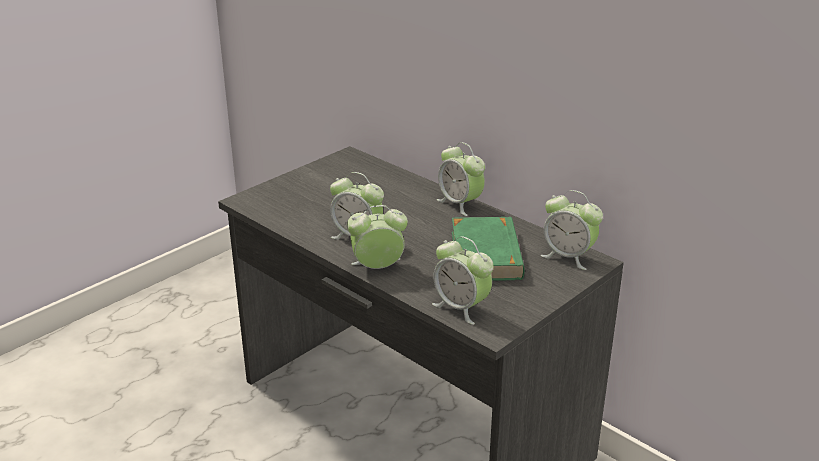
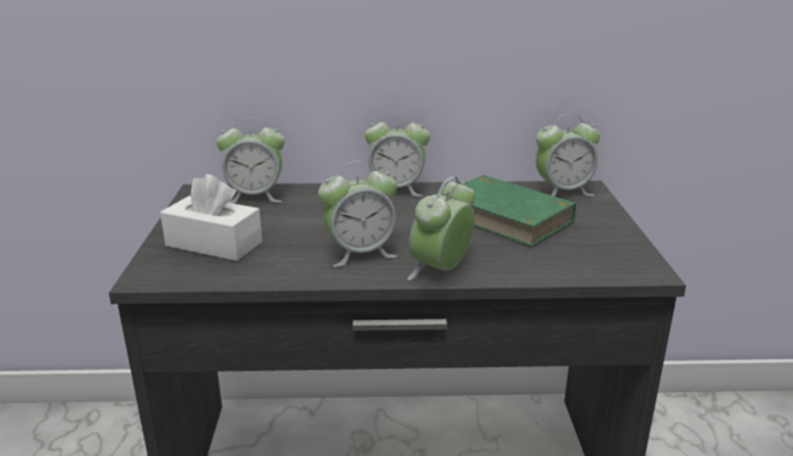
camera: 45 degrees left, 5 degrees down
alarm clock [432,236,494,325] -> alarm clock moved to [216,117,285,204]
none -> white tissue box [160,174,262,261]

